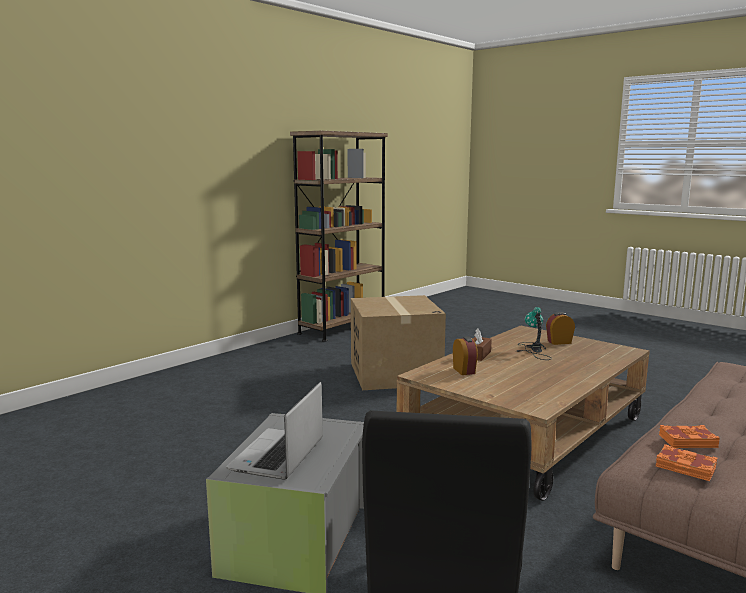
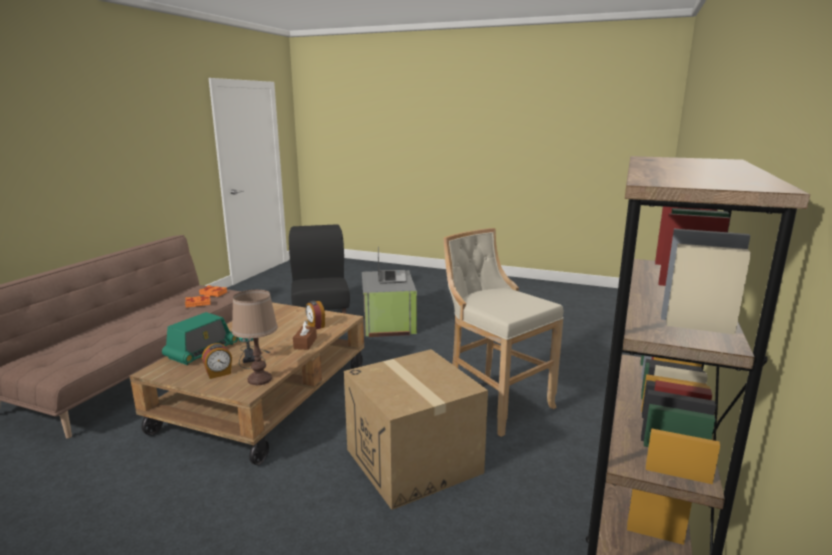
camera: 160 degrees right, 5 degrees up
none -> radio [162,312,239,365]
none -> brown table lamp [232,290,278,385]
none -> beige stool [443,228,564,437]

